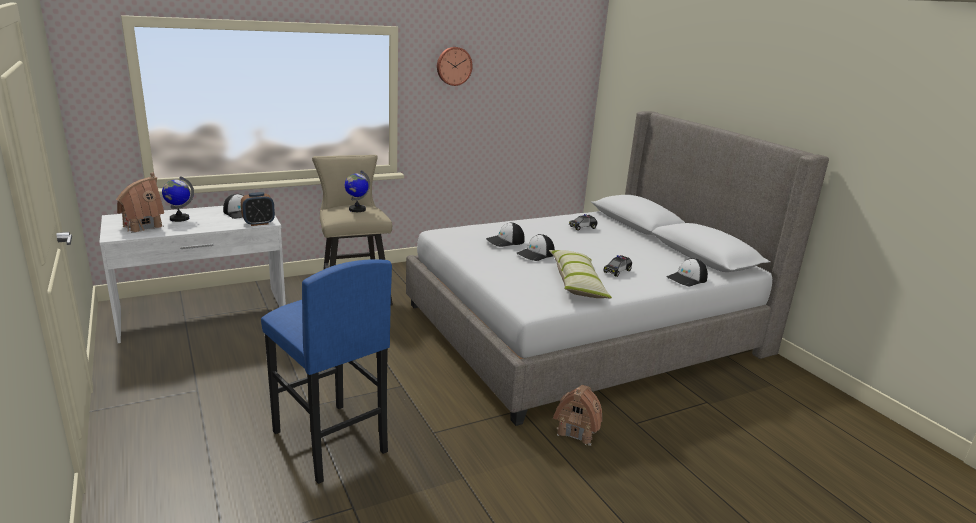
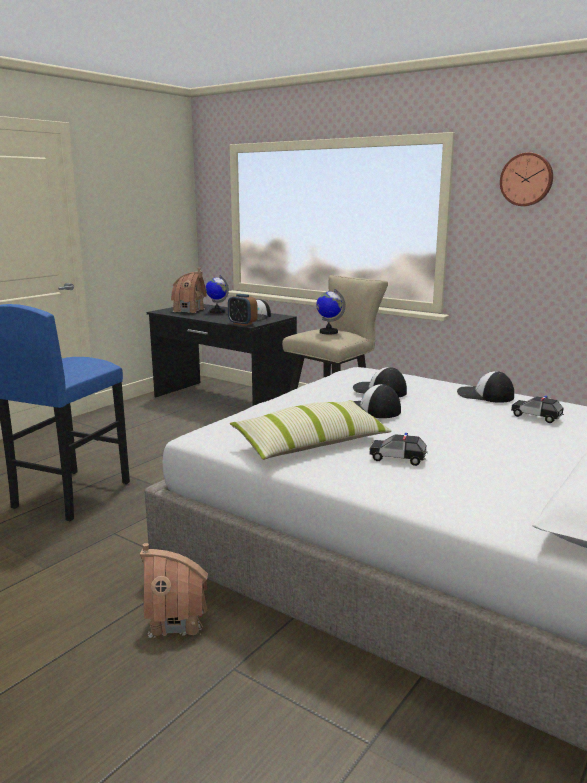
camera: 65 degrees right, 5 degrees down
white desk [99,206,286,343] -> black desk [147,304,297,406]
cap [667,258,708,287] -> cap moved to [457,371,514,403]

